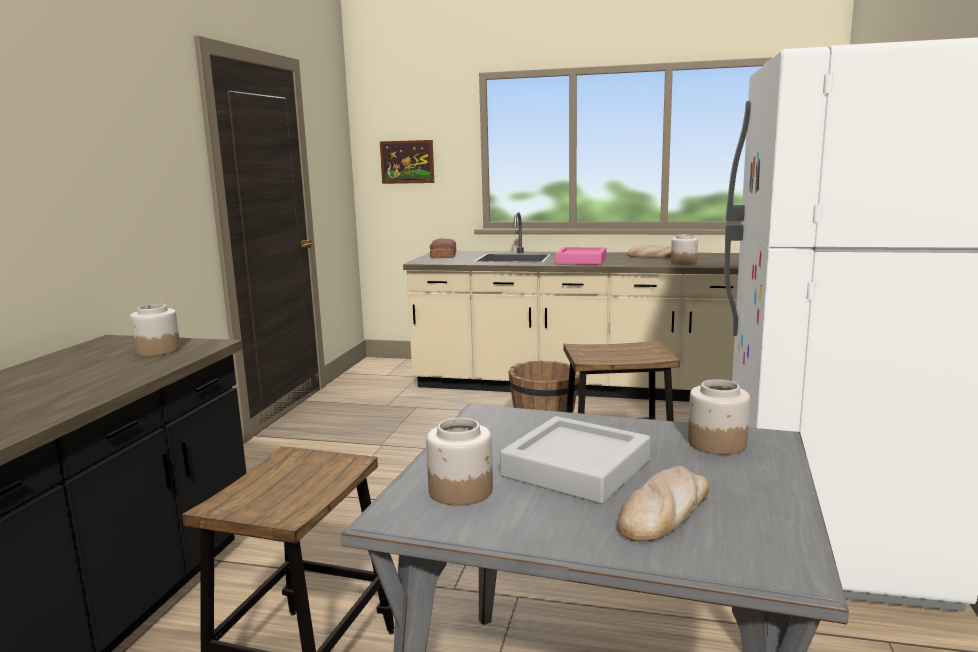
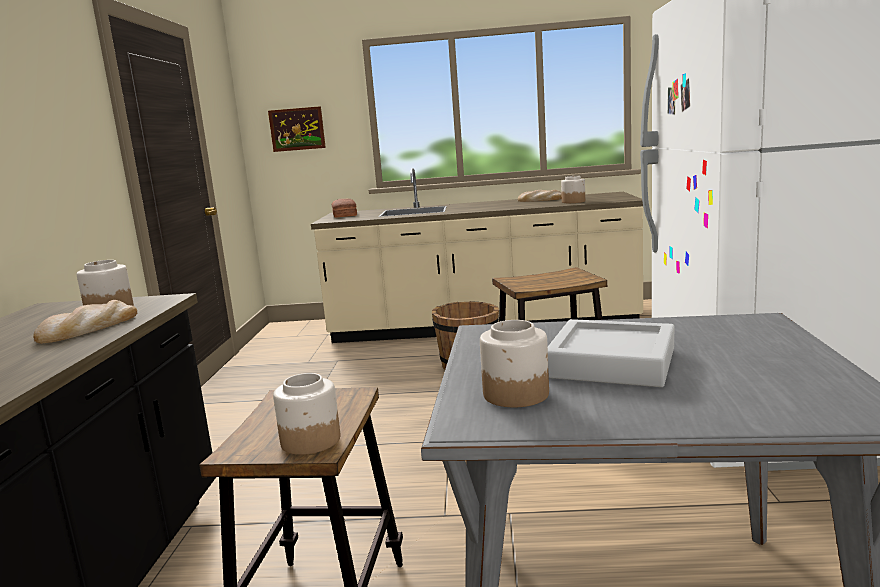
camera: 10 degrees left, 0 degrees up
pink tray [555,247,607,265] -> none
bread [617,466,709,542] -> bread moved to [33,300,137,344]
jar [688,379,750,455] -> jar moved to [273,373,340,455]

